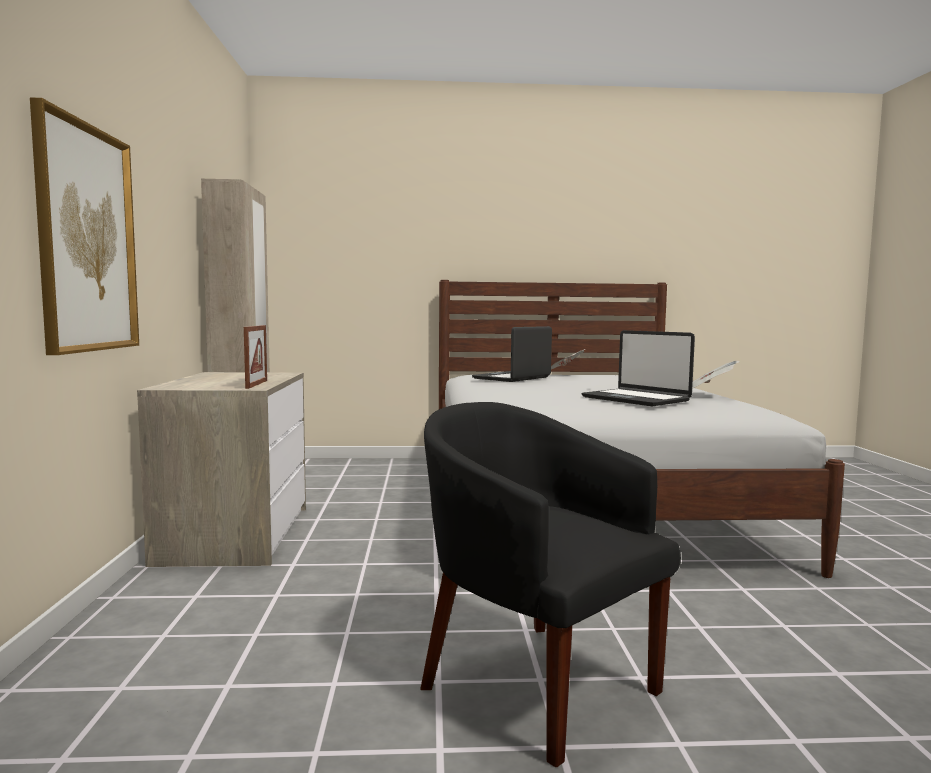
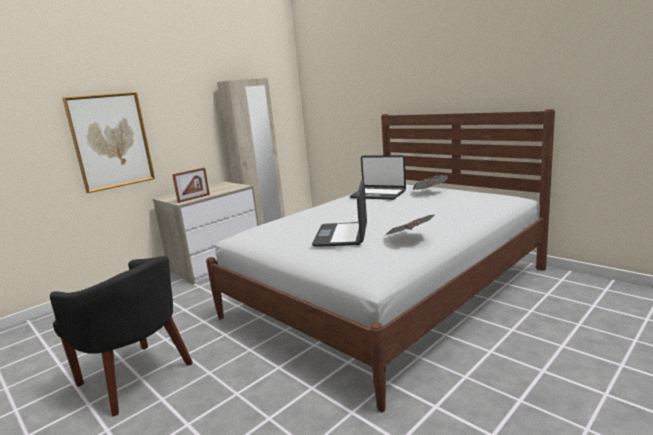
camera: 50 degrees right, 10 degrees up
black armchair [420,402,681,767] -> black armchair turned 120 degrees clockwise [50,256,193,417]
laptop [472,326,552,382] -> laptop turned 150 degrees counterclockwise [350,155,406,200]

